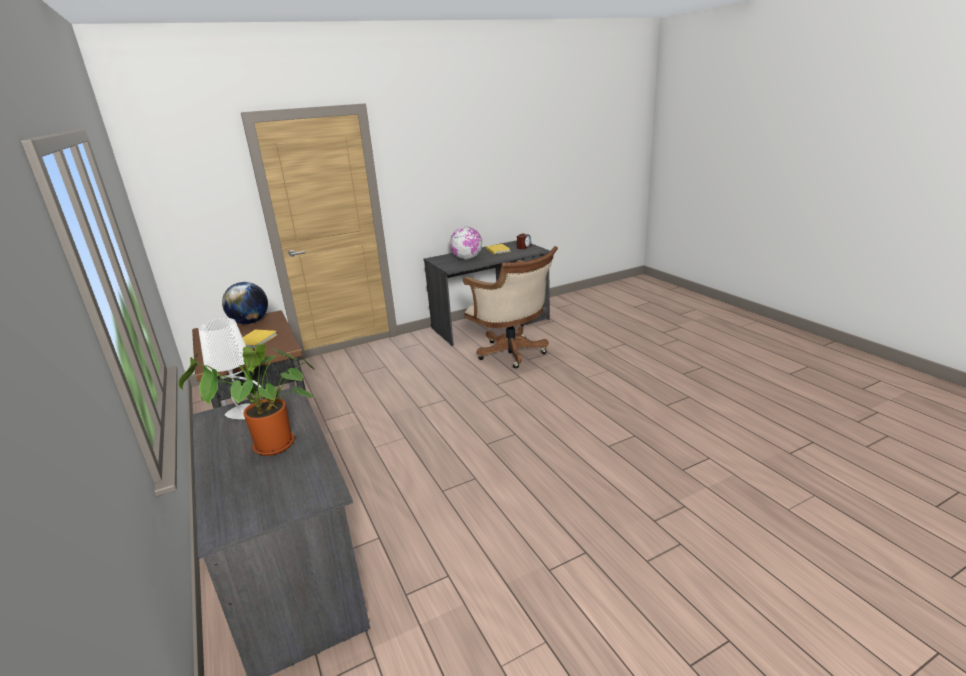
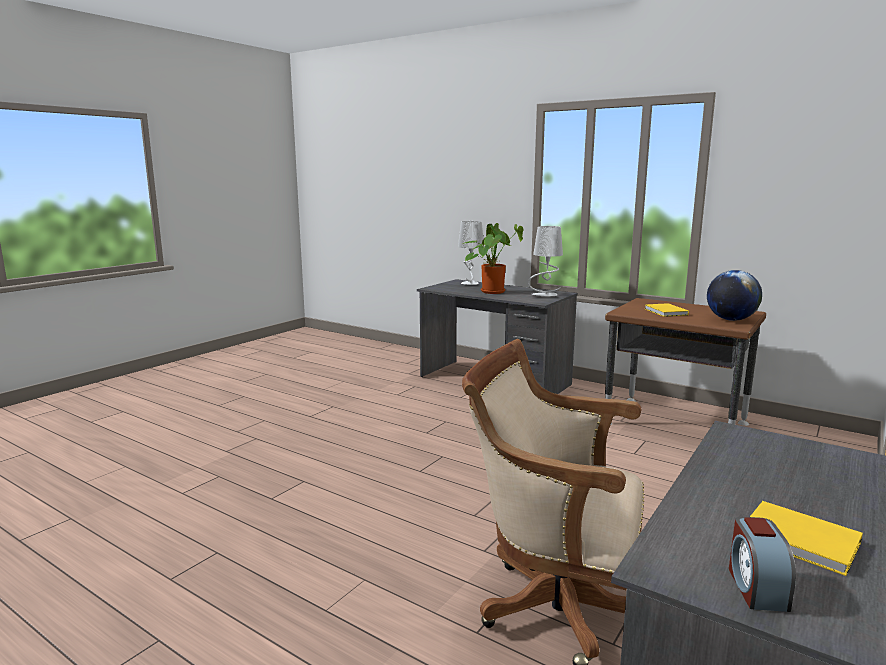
camera: 150 degrees right, 10 degrees down
globe [450,227,482,260] -> none
none -> grey table lamp [458,221,484,285]

